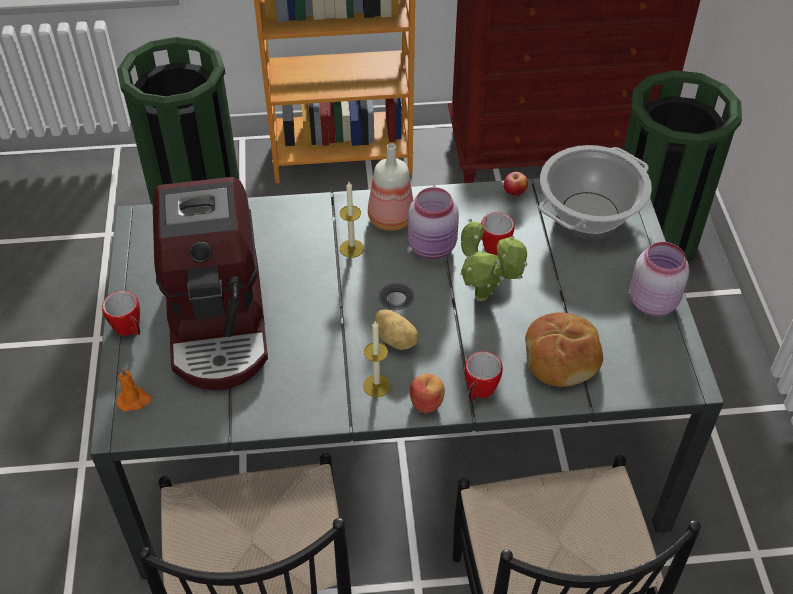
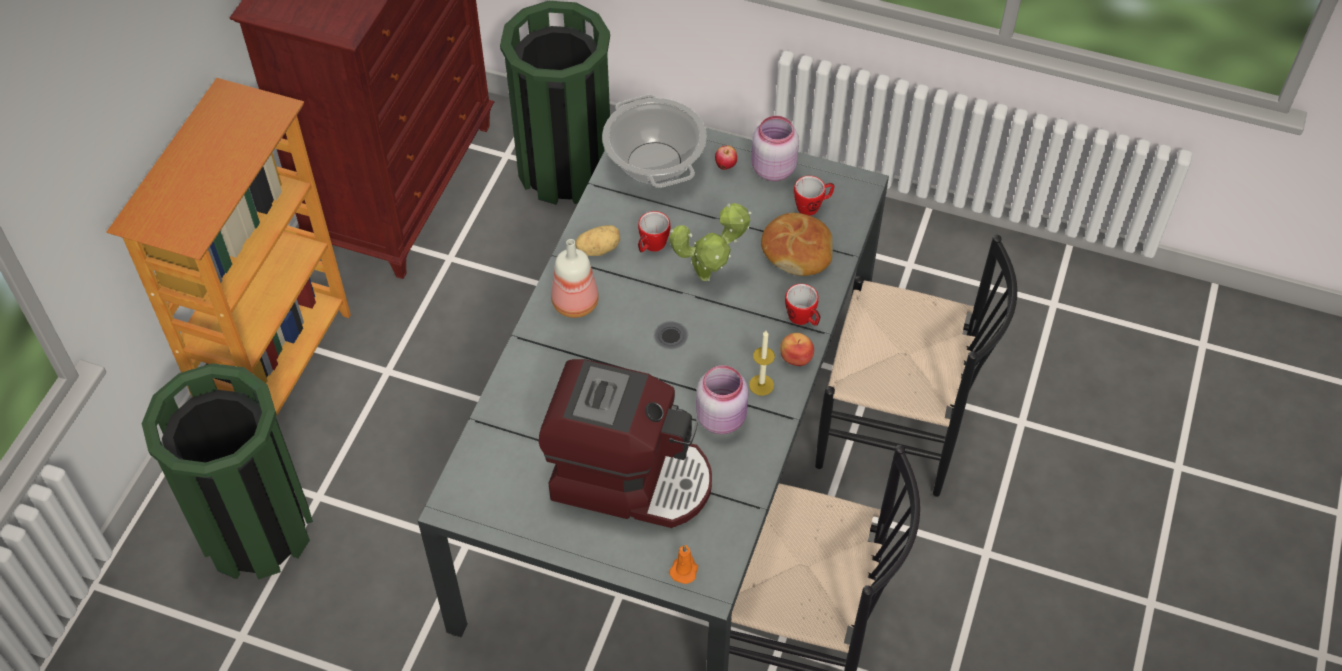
camera: 65 degrees left, 5 degrees up
mug [102,291,140,336] -> mug moved to [794,176,834,216]
candle [340,182,364,258] -> none
potato [375,309,419,350] -> potato moved to [575,225,621,256]
pink jar [408,187,459,259] -> pink jar moved to [696,365,749,434]
apple [503,172,528,196] -> apple moved to [715,146,737,170]

